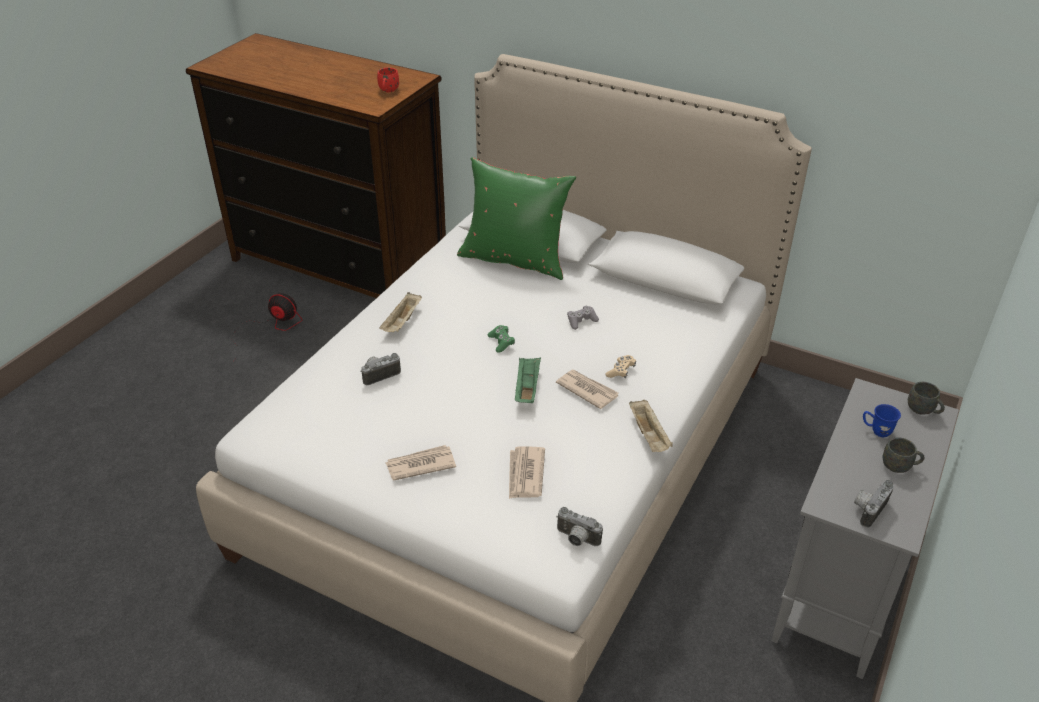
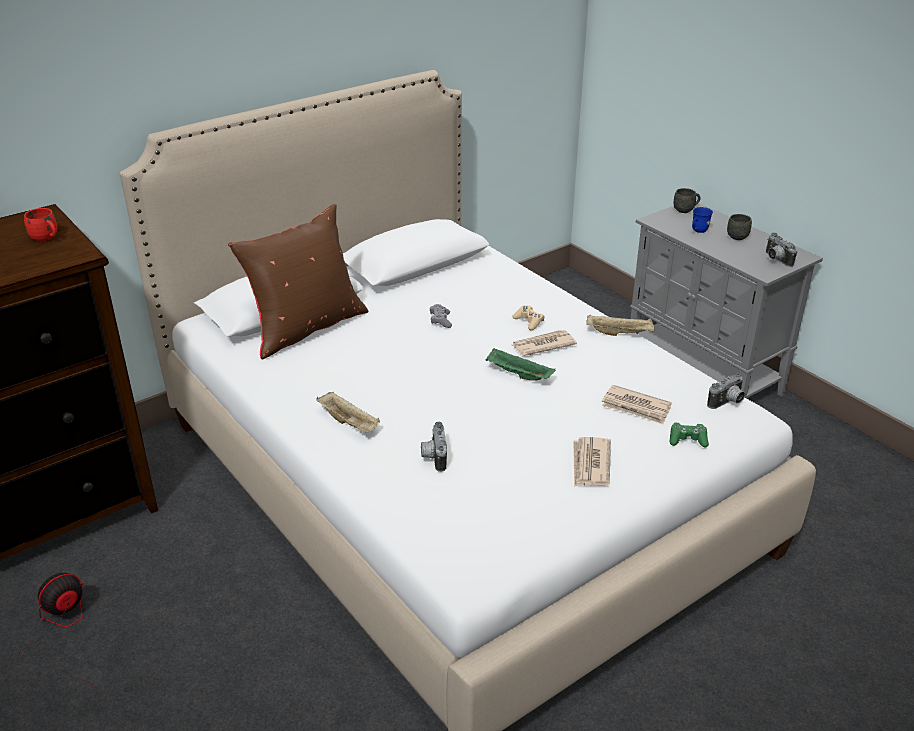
camera: 65 degrees left, 5 degrees down
green pillow [457,157,576,280] -> brown pillow [228,204,368,359]
green game controller [488,325,515,353] -> green game controller moved to [669,423,709,448]

